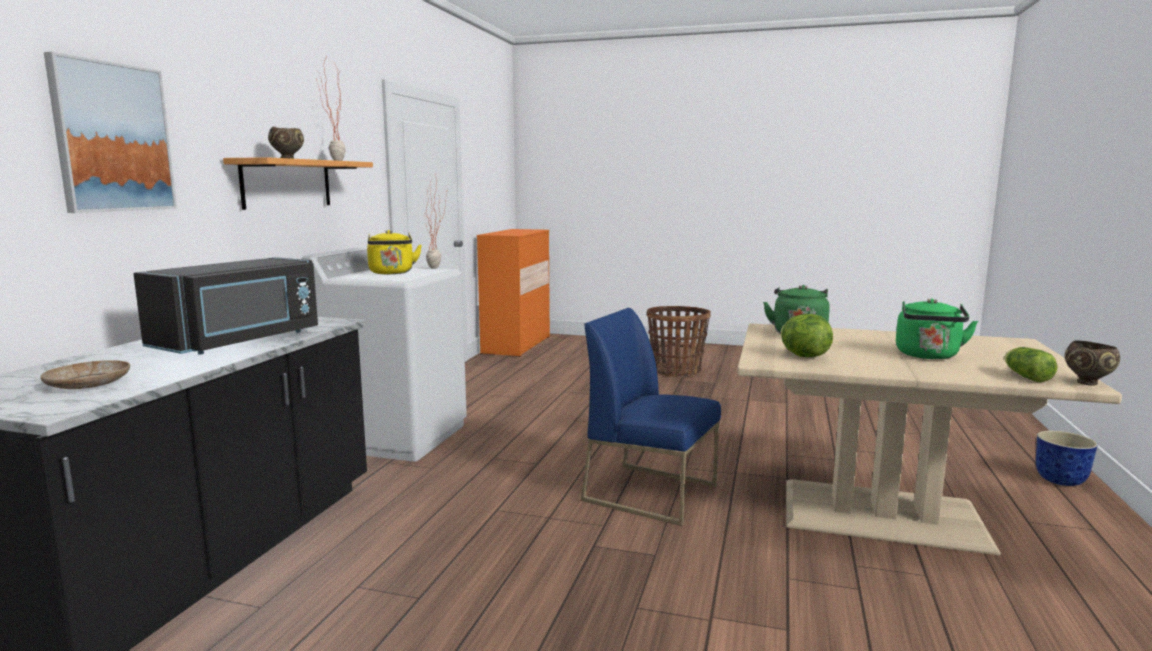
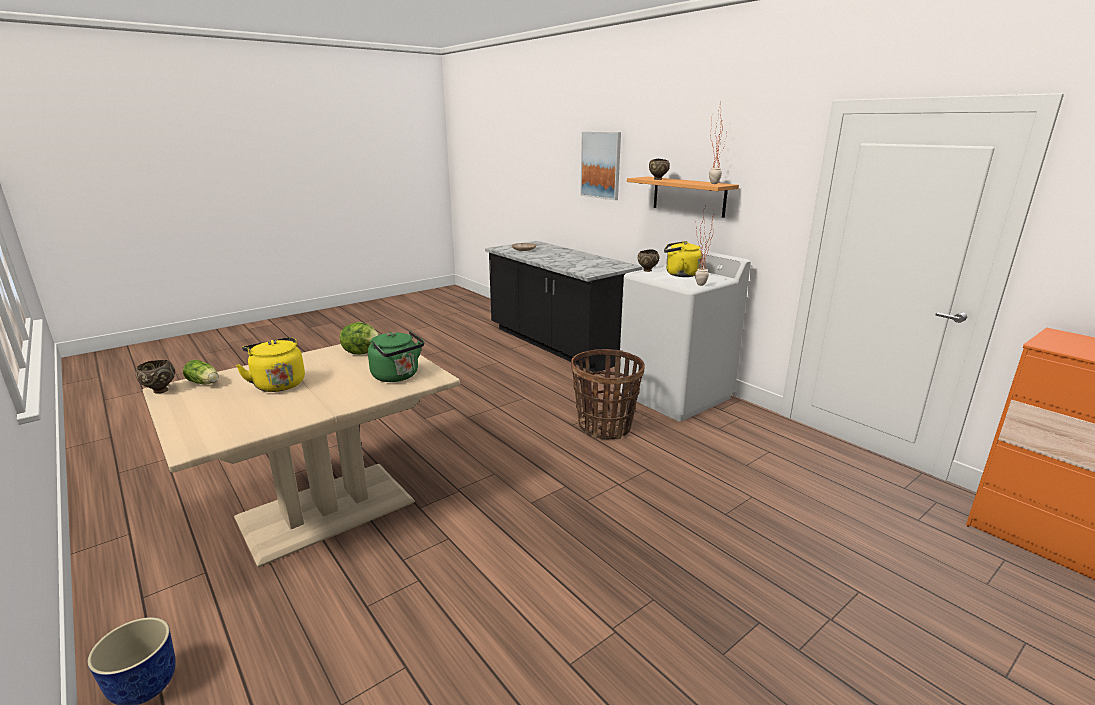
camera: 125 degrees right, 10 degrees up
black microwave [133,257,318,355] -> none
blue chair [581,308,721,526] -> none
basket [647,306,711,377] -> basket moved to [571,349,645,440]
green kettle [896,298,978,359] -> yellow kettle [236,337,305,392]
none -> brown bowl [638,249,659,272]

